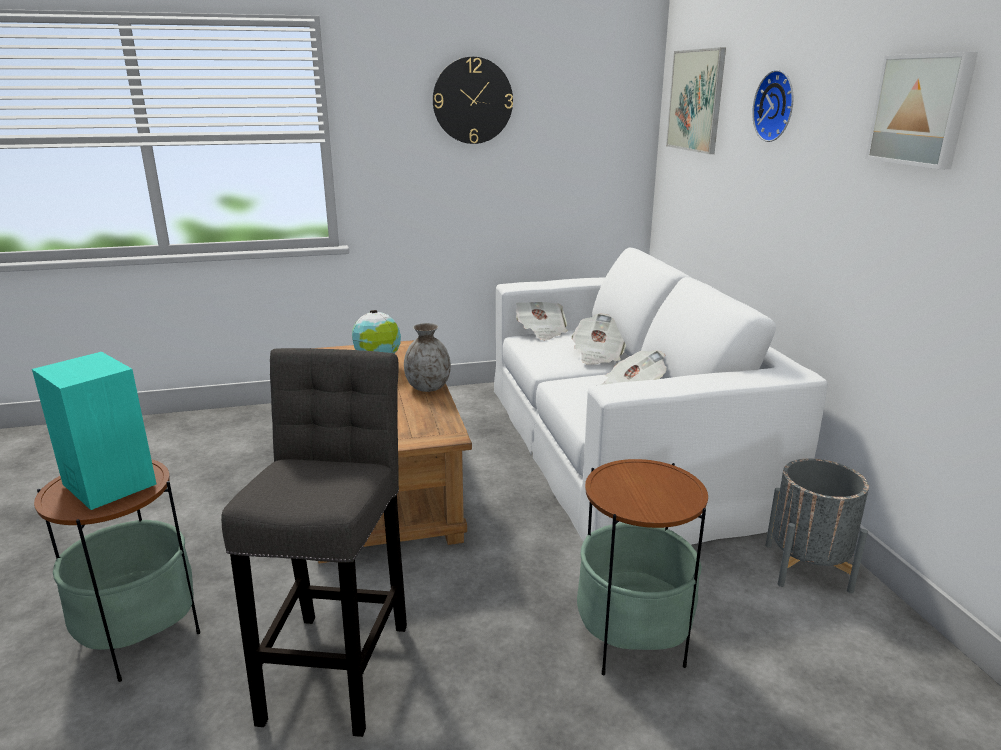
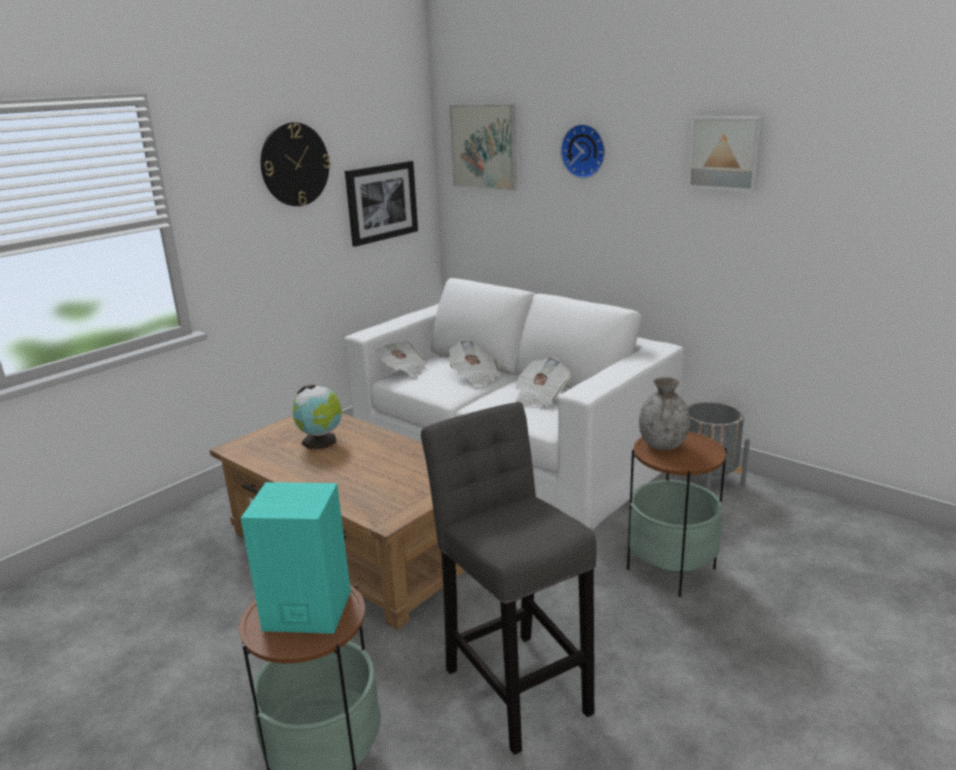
camera: 35 degrees left, 0 degrees up
grey vase [404,323,451,392] -> grey vase moved to [639,377,690,450]
none -> picture [345,161,418,247]

